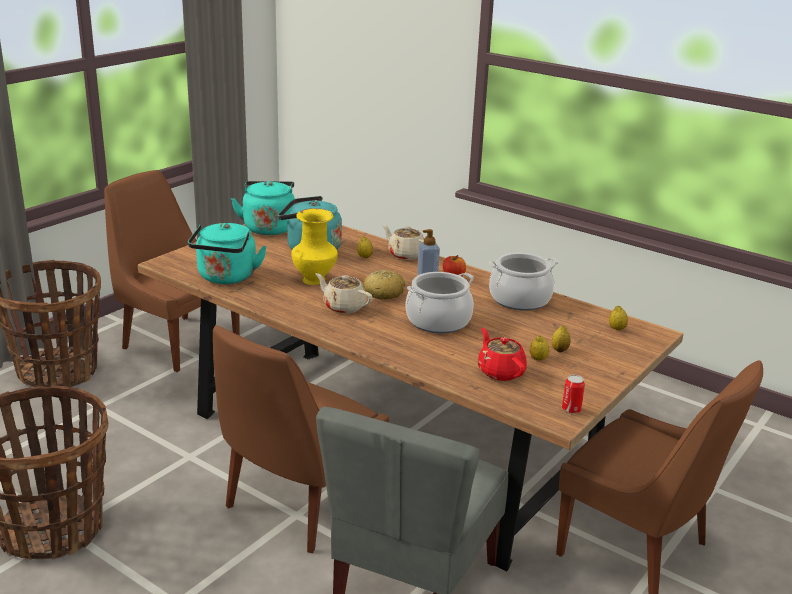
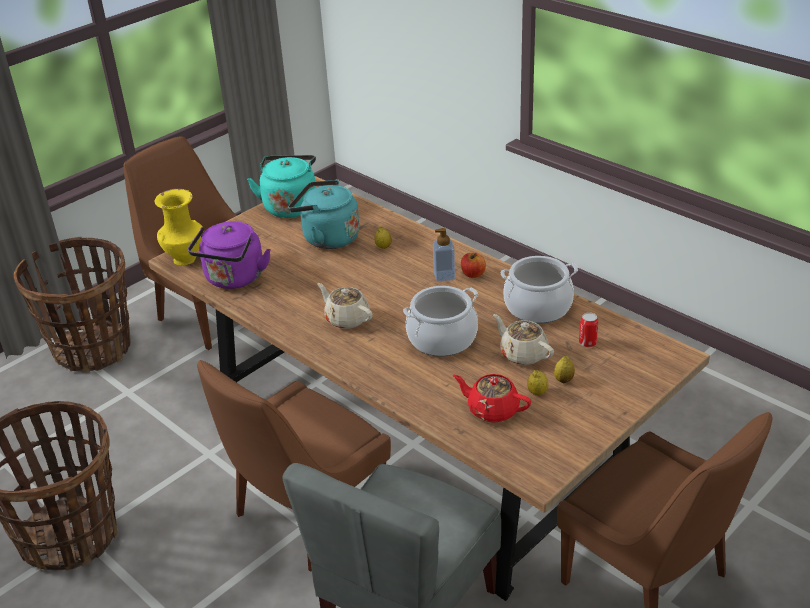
camera: 10 degrees right, 10 degrees up
turquoise kettle [188,223,267,284] -> purple kettle [188,221,271,289]
yellow vase [291,208,338,285] -> yellow vase moved to [155,189,203,266]
bread [363,270,405,300] -> none
beige teapot [382,225,424,260] -> beige teapot moved to [493,314,554,365]
red teapot [478,328,527,381] -> red teapot turned 45 degrees counterclockwise [453,374,531,423]
can [562,375,585,414] -> can moved to [579,312,598,347]
lemon [609,306,628,330] -> none

